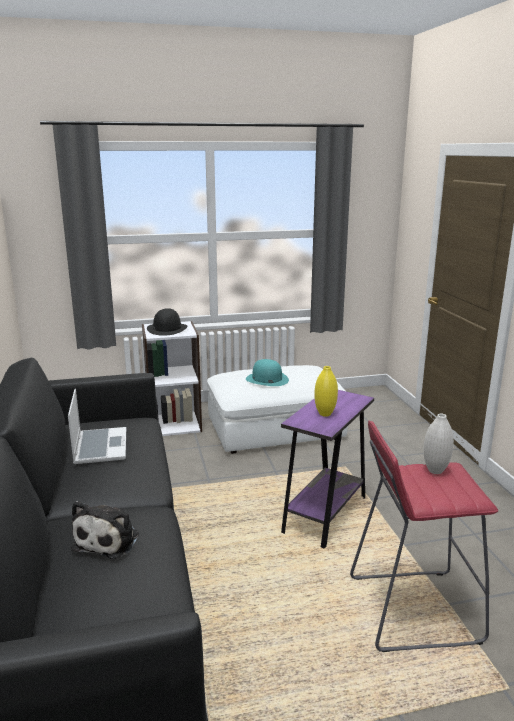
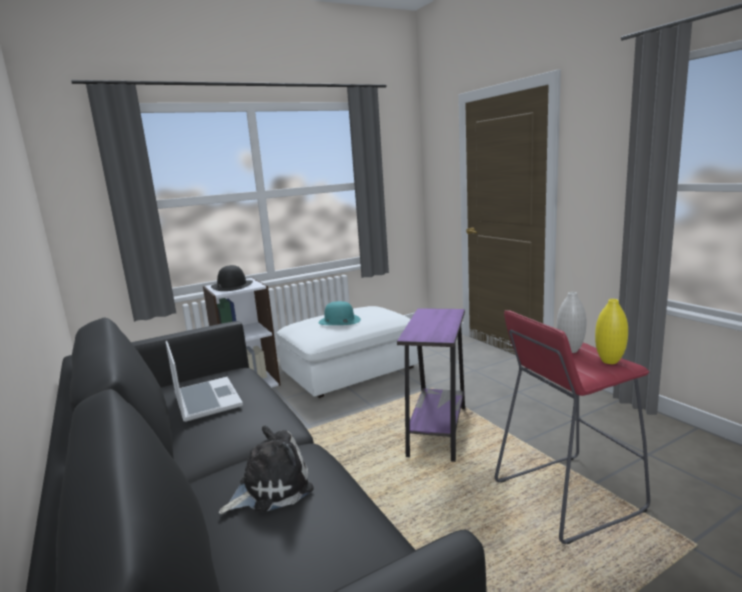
camera: 15 degrees left, 5 degrees down
plush toy [71,501,139,559] -> plush toy turned 120 degrees counterclockwise [219,426,314,514]
yellow vase [314,366,338,417] -> yellow vase moved to [595,299,628,364]

